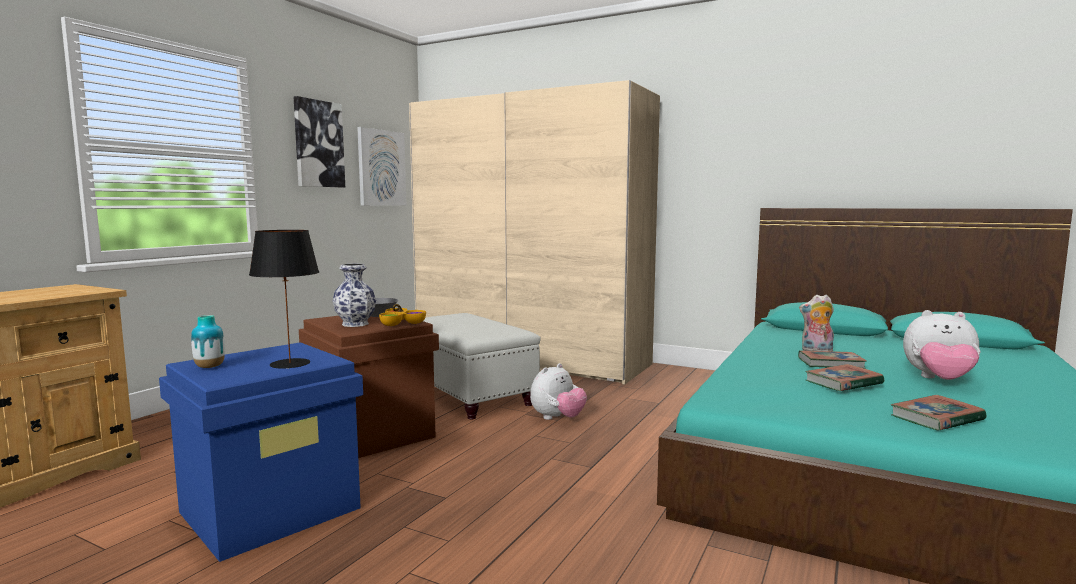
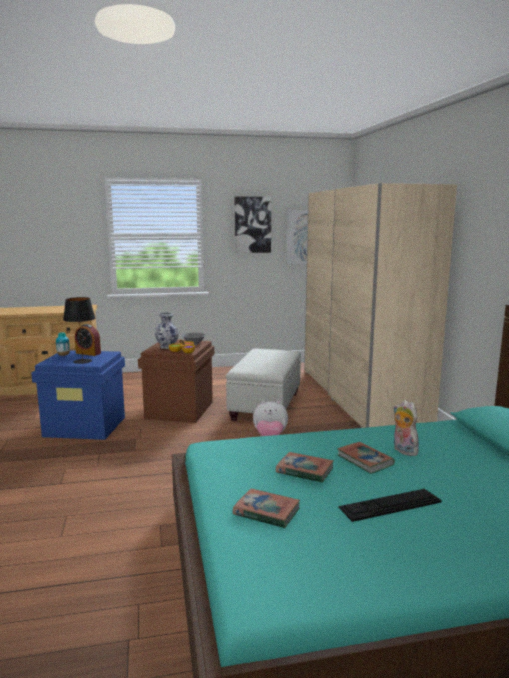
camera: 50 degrees right, 5 degrees up
plush toy [903,310,981,380] -> keyboard [338,489,442,522]
none -> alarm clock [75,324,101,356]

